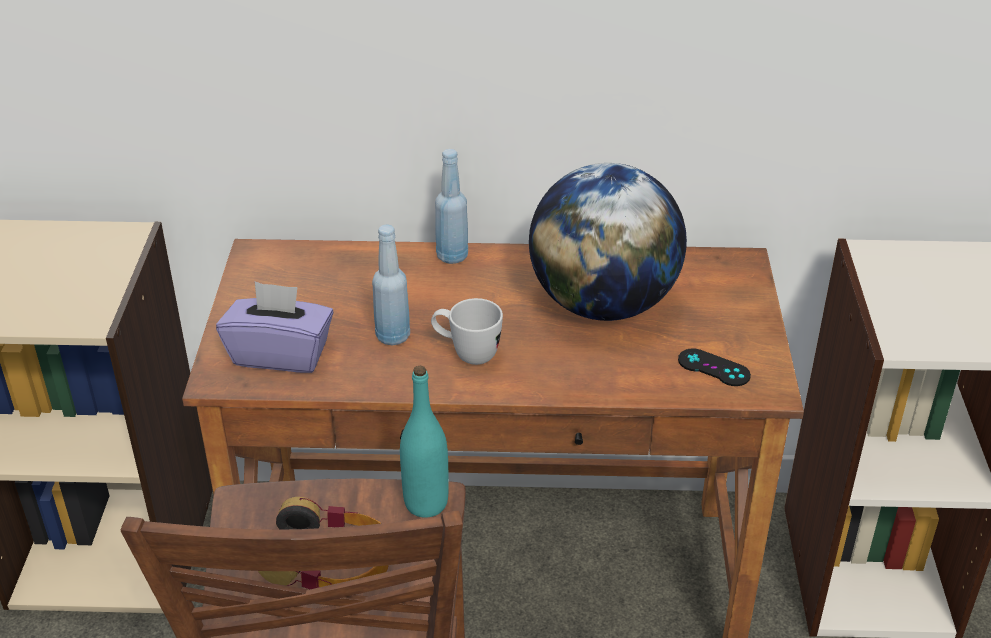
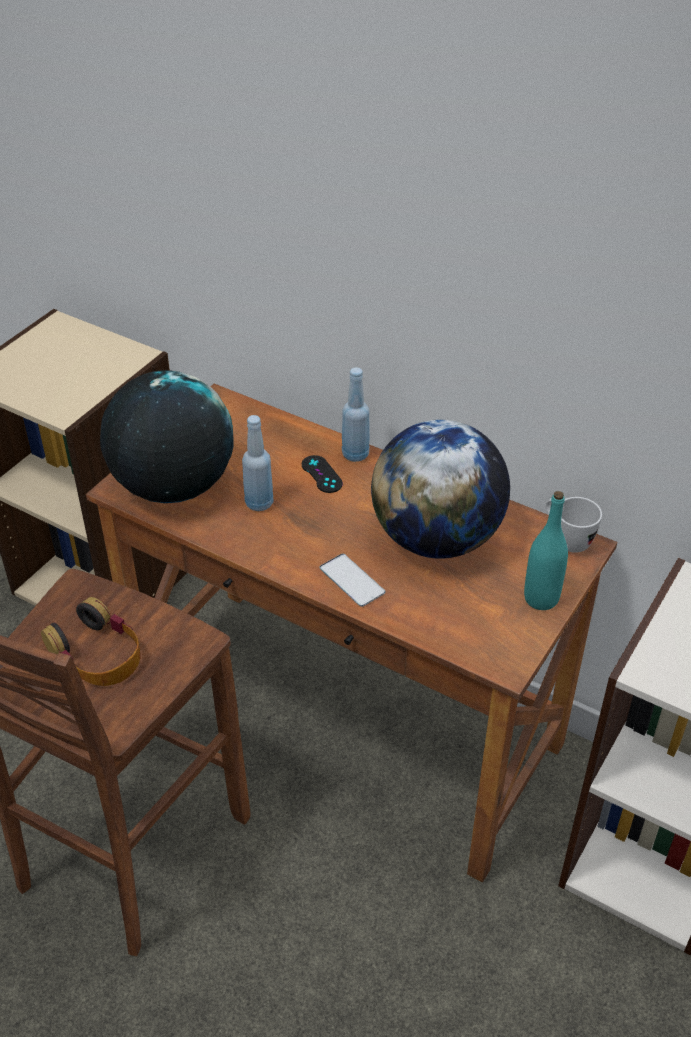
camera: 30 degrees right, 5 degrees up
purple tissue box [216,281,334,373] -> globe [100,370,233,503]
turquoise bottle [400,366,449,518] -> turquoise bottle moved to [524,491,568,610]
white mug [431,298,503,365] -> white mug moved to [546,497,602,553]
black game controller [678,348,751,386] -> black game controller moved to [302,455,343,493]
none -> phone [320,554,385,607]

